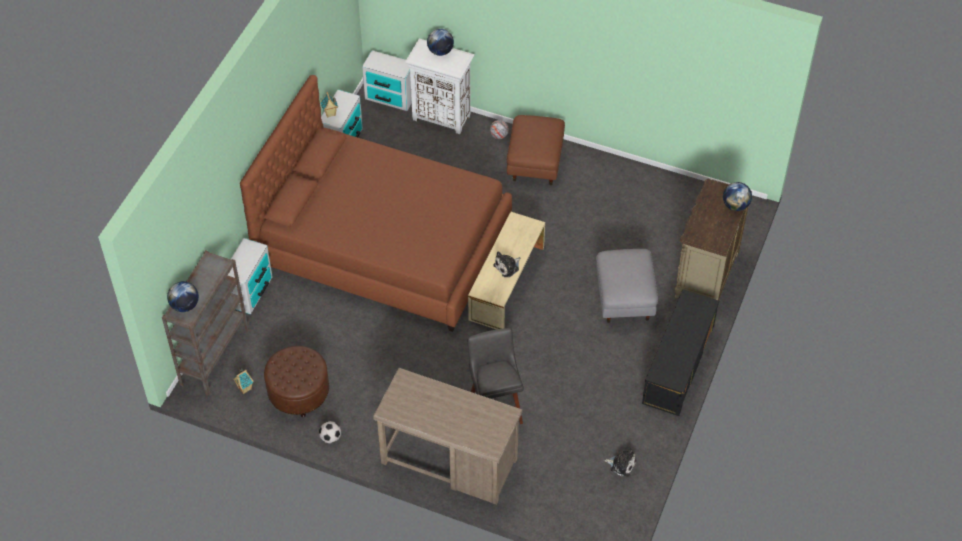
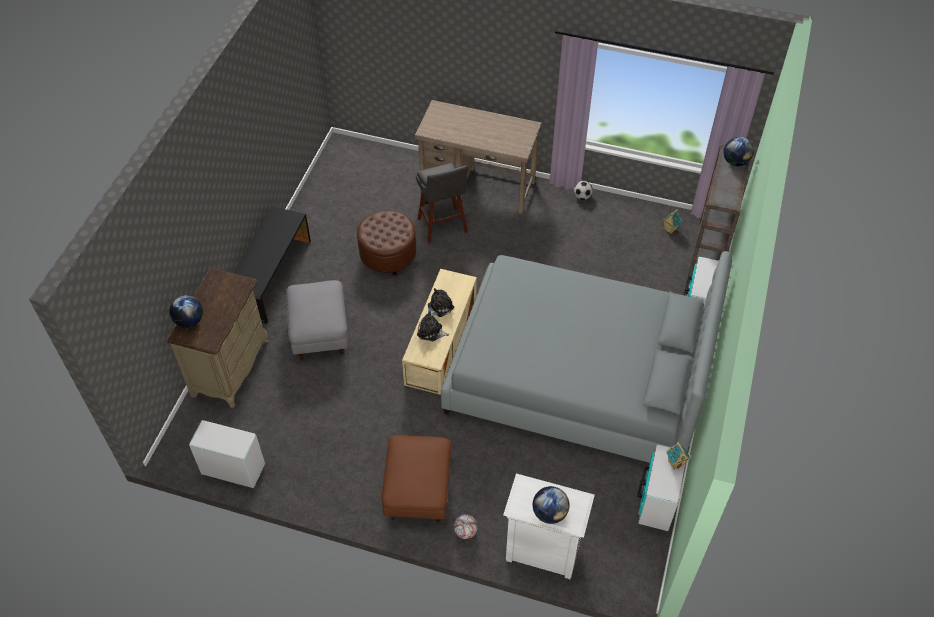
camera: 175 degrees right, 0 degrees up
brown bed [240,75,512,332] -> grey bed [441,251,732,463]
brown ottoman [264,346,329,417] -> brown ottoman moved to [357,210,416,276]
white nightstand [362,51,412,111] -> white nightstand moved to [189,420,265,488]
plush toy [604,448,636,477] -> plush toy moved to [417,311,449,341]

